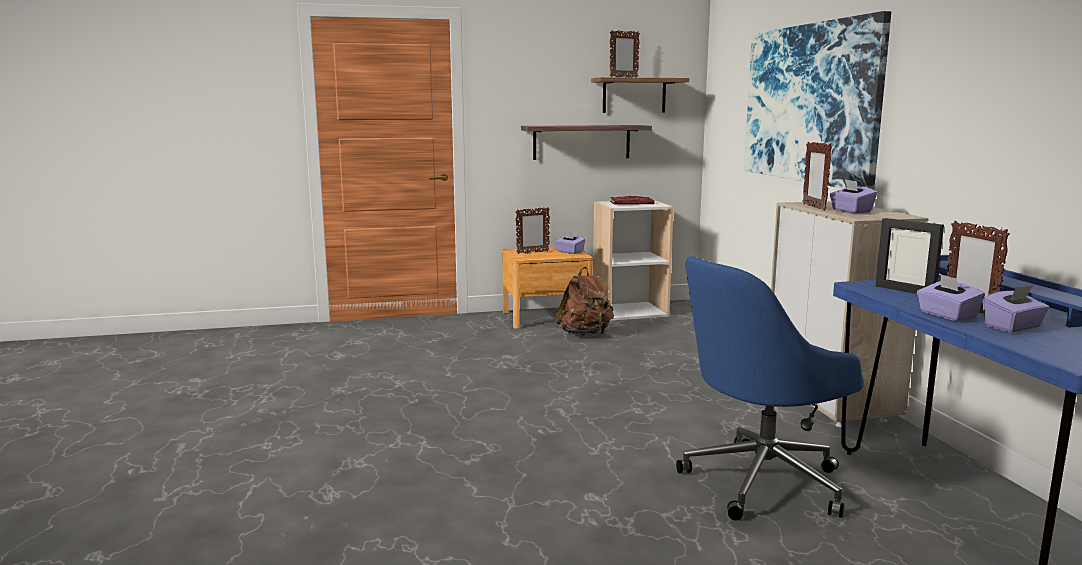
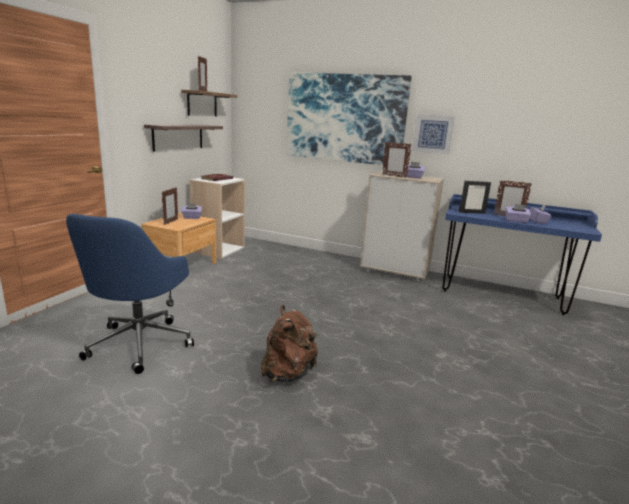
camera: 55 degrees left, 5 degrees up
brown backpack [556,267,614,335] -> brown backpack moved to [260,305,318,382]
blue office chair [676,256,864,520] -> blue office chair moved to [66,214,194,374]
none -> picture [412,114,455,154]

